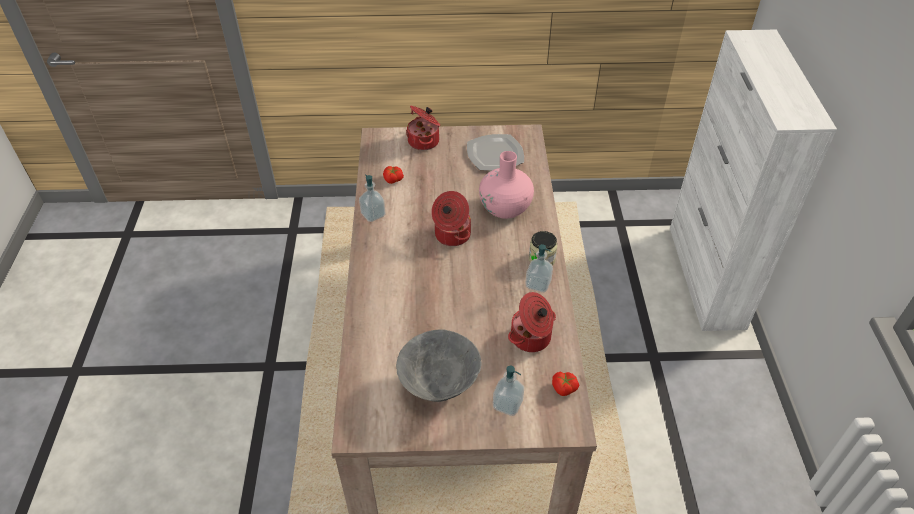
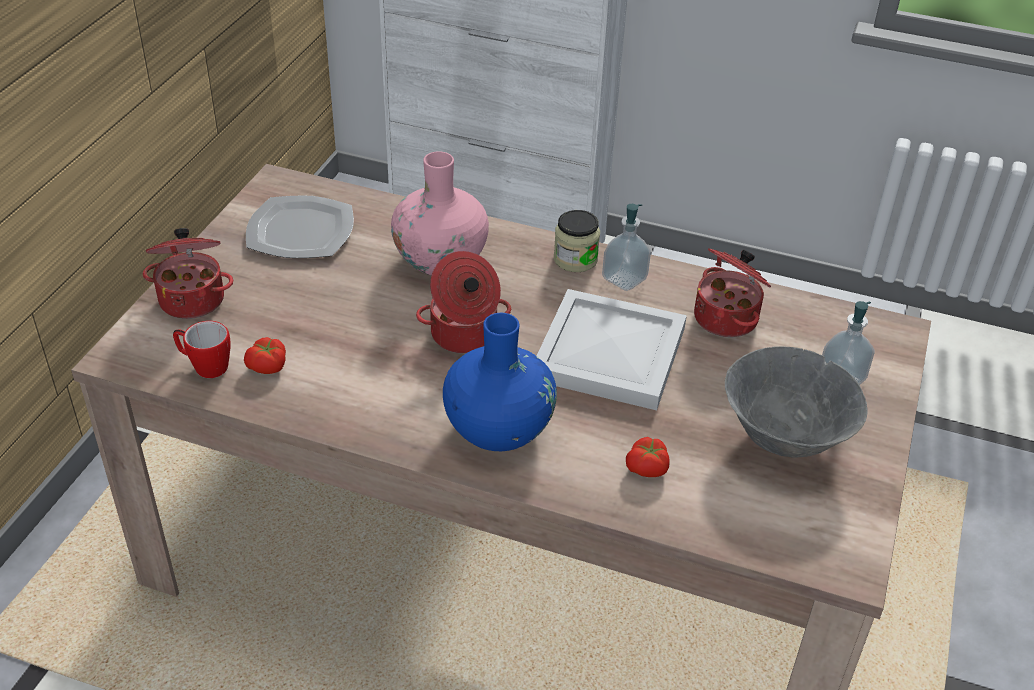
camera: 70 degrees left, 5 degrees down
soap dispenser [359,174,386,222] -> none
tomato [552,371,580,396] -> tomato moved to [626,437,670,477]
none -> mug [173,321,230,378]
none -> blue vase [443,313,557,451]
none -> white tray [537,289,687,410]

